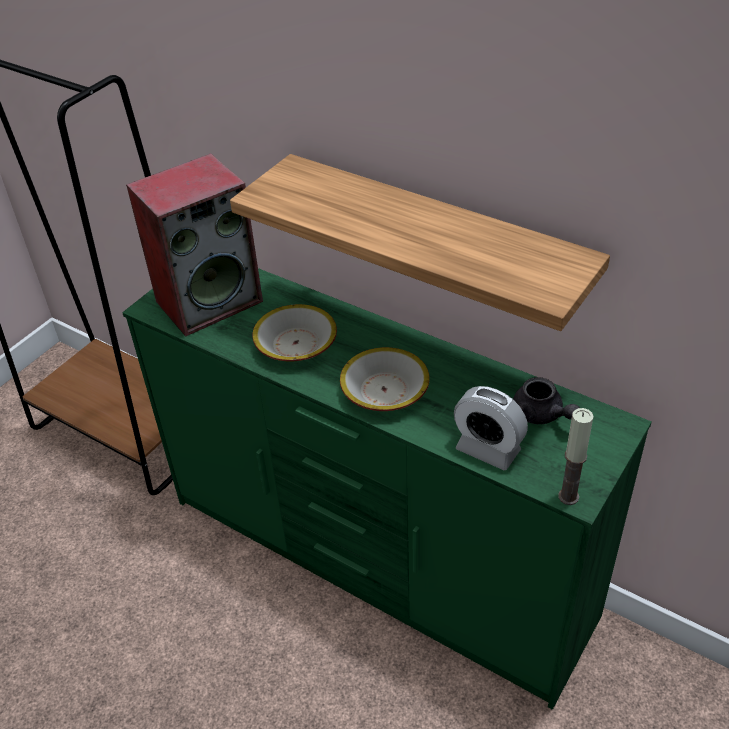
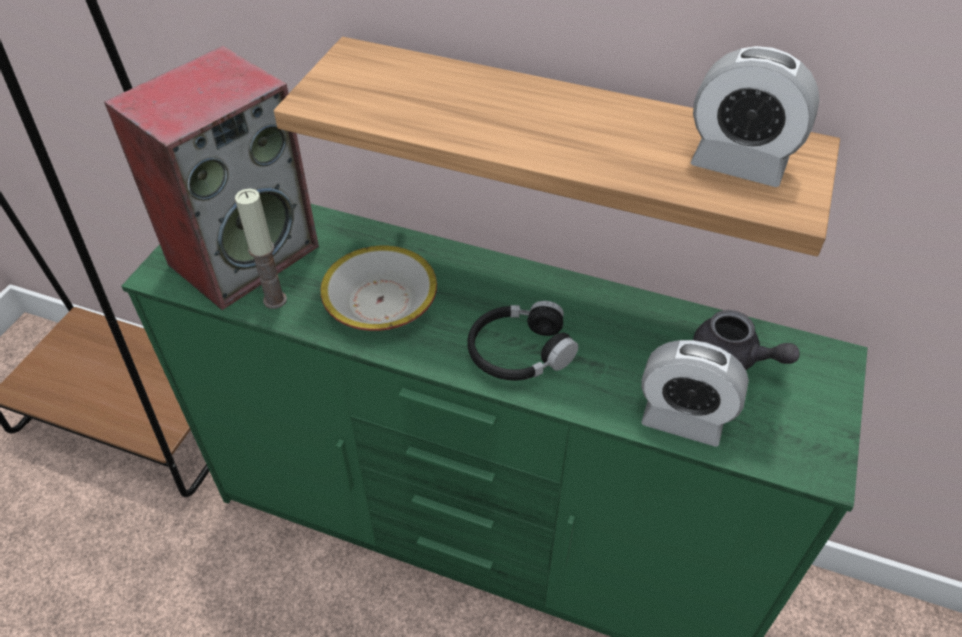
camera: 15 degrees left, 5 degrees up
bowl [340,347,430,411] -> black headphones [467,301,578,381]
candle [558,408,594,505] -> candle moved to [235,189,287,309]
none -> alarm clock [690,46,820,187]

